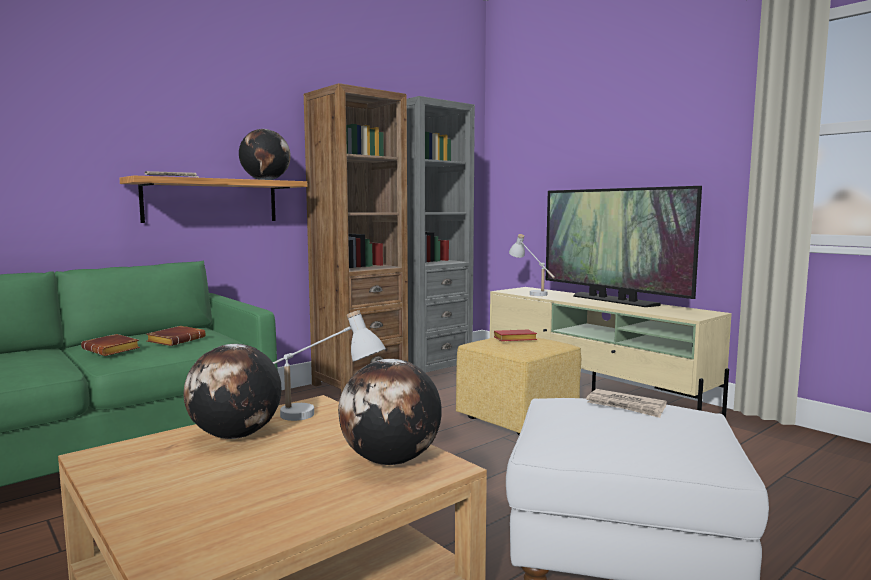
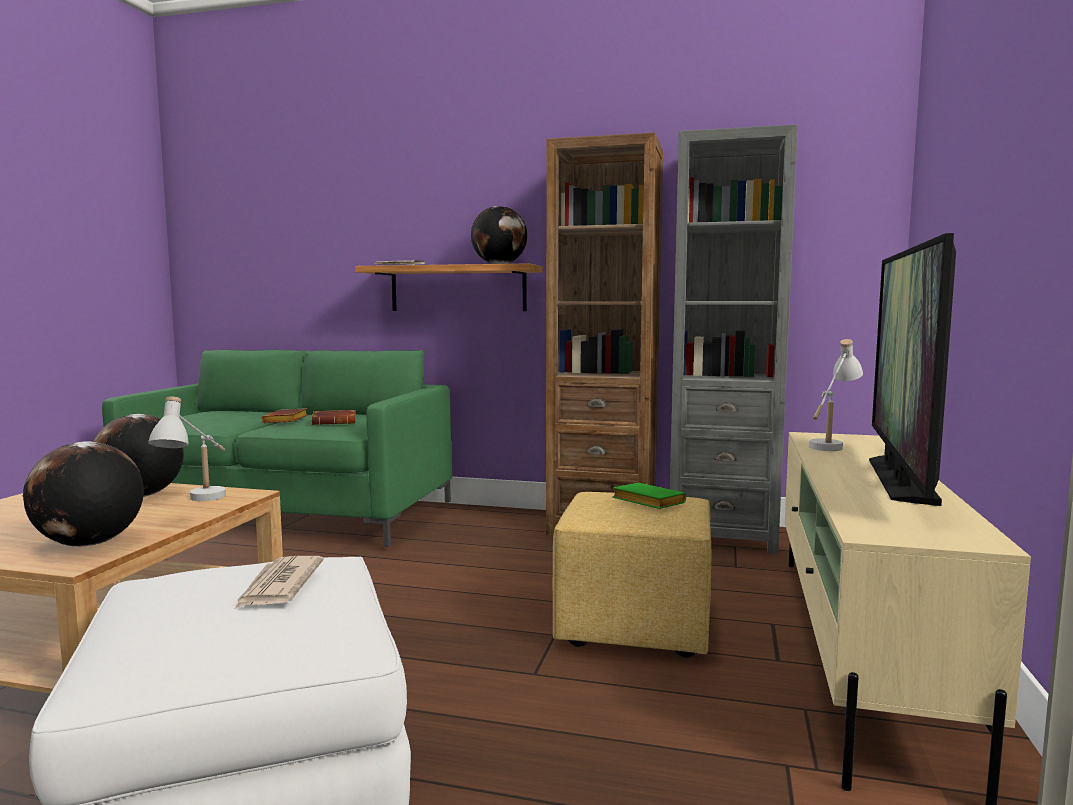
camera: 55 degrees right, 0 degrees up
red book [494,329,537,341] -> green book [613,483,686,509]

